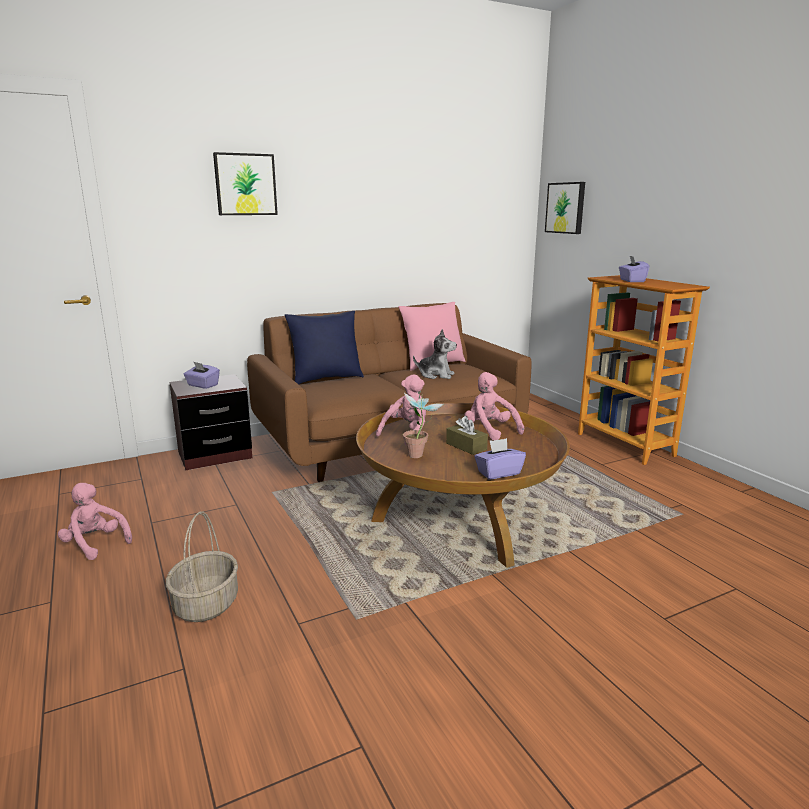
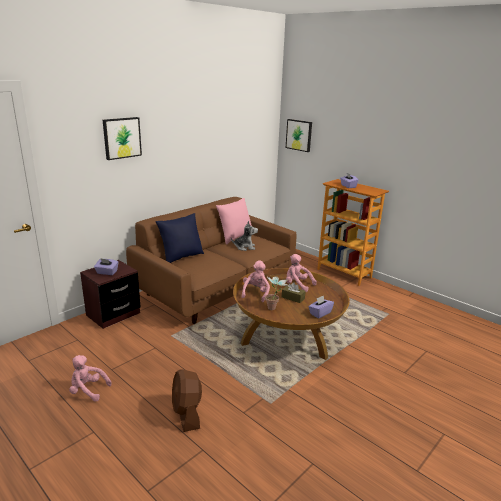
camera: 20 degrees left, 5 degrees up
basket [166,511,238,622] -> brown fan [172,369,202,432]

